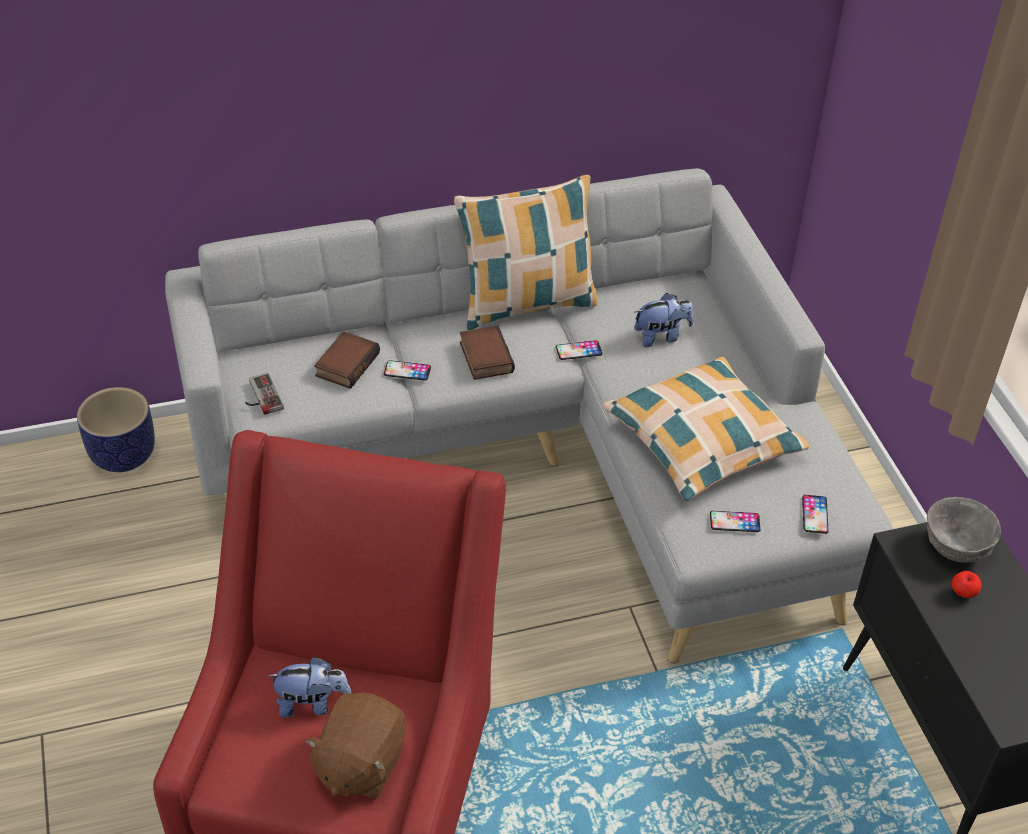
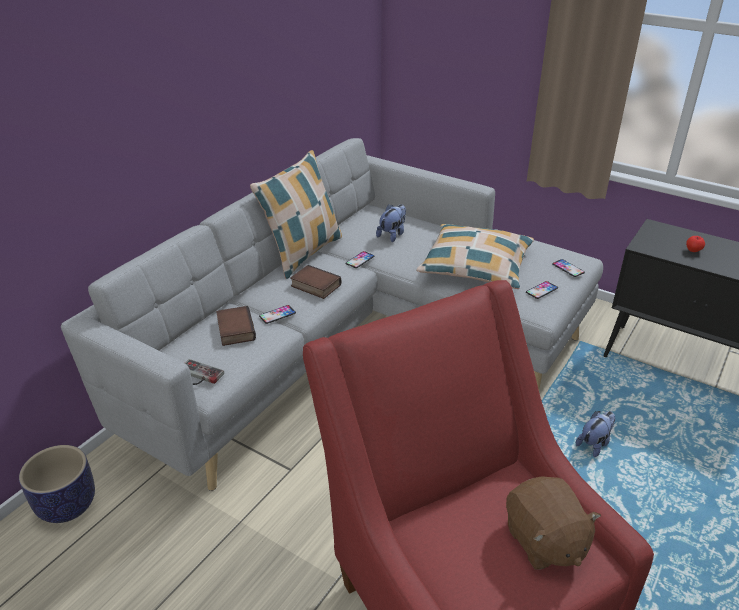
camera: 40 degrees left, 10 degrees down
plush toy [267,657,351,718] -> plush toy moved to [576,411,615,457]
grey bowl [927,497,1001,563] -> none

